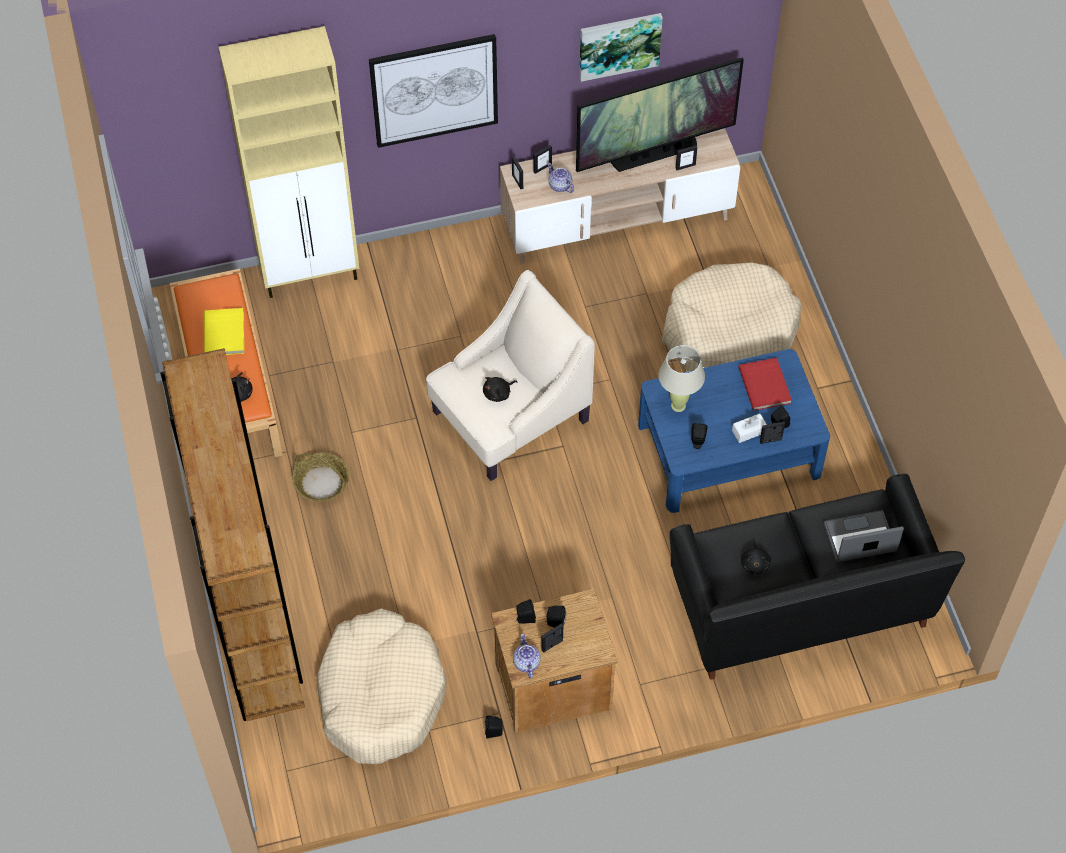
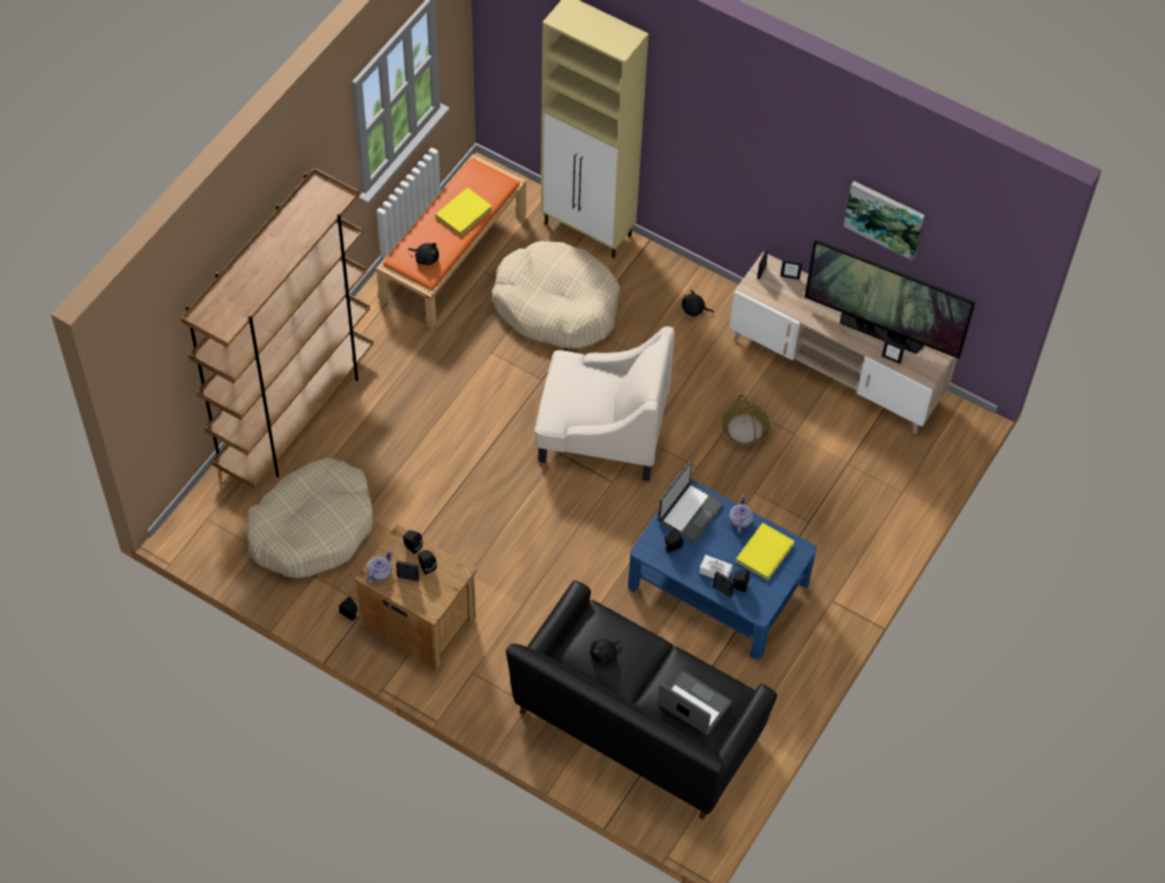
camera: 45 degrees right, 0 degrees up
basket [292,453,349,501] -> basket moved to [721,395,772,446]
picture [369,34,498,148] -> none
black plush toy [483,377,518,402] -> black plush toy moved to [682,290,714,317]
teapot [547,163,574,193] -> teapot moved to [729,495,753,533]
beige table lamp [658,345,705,412] -> laptop [658,460,724,543]
beige dog bed [662,263,802,371] -> beige dog bed moved to [492,241,620,349]
red book [738,358,792,411] -> yellow book [736,523,795,580]

